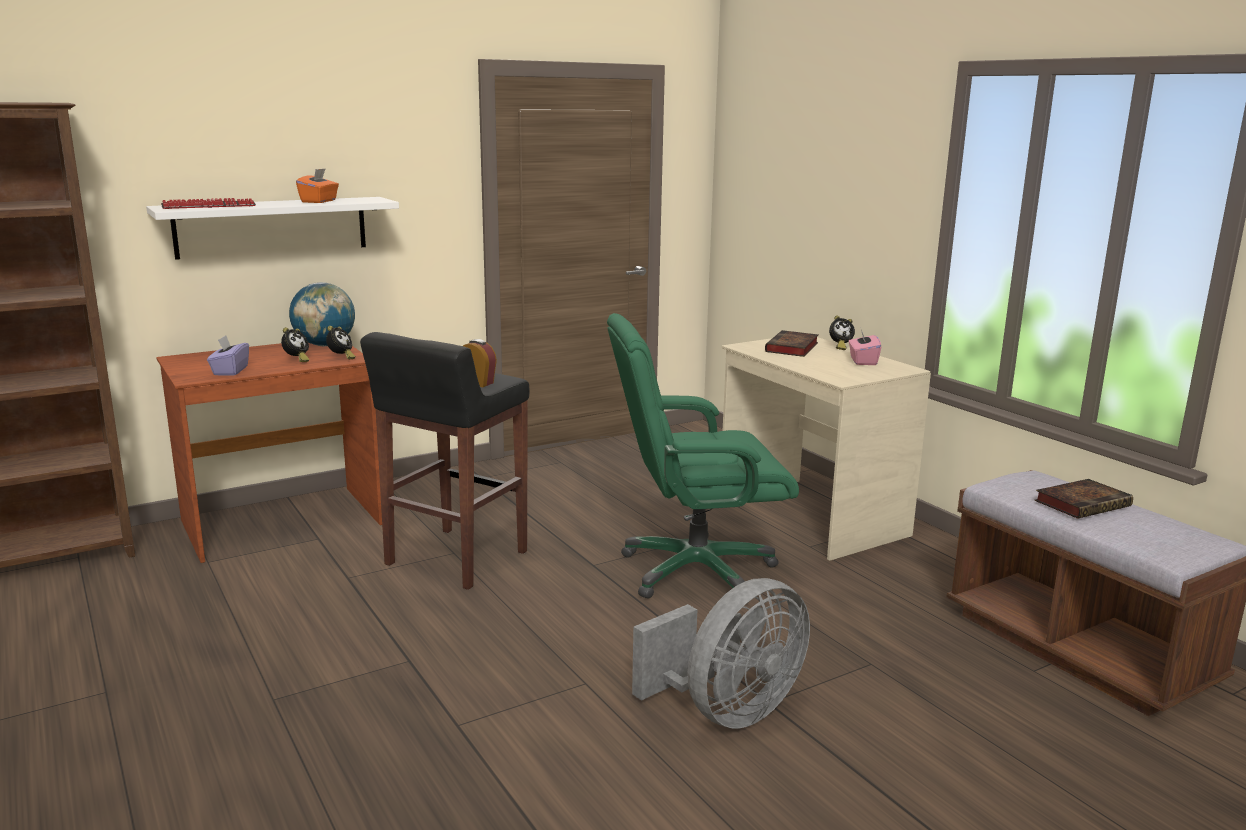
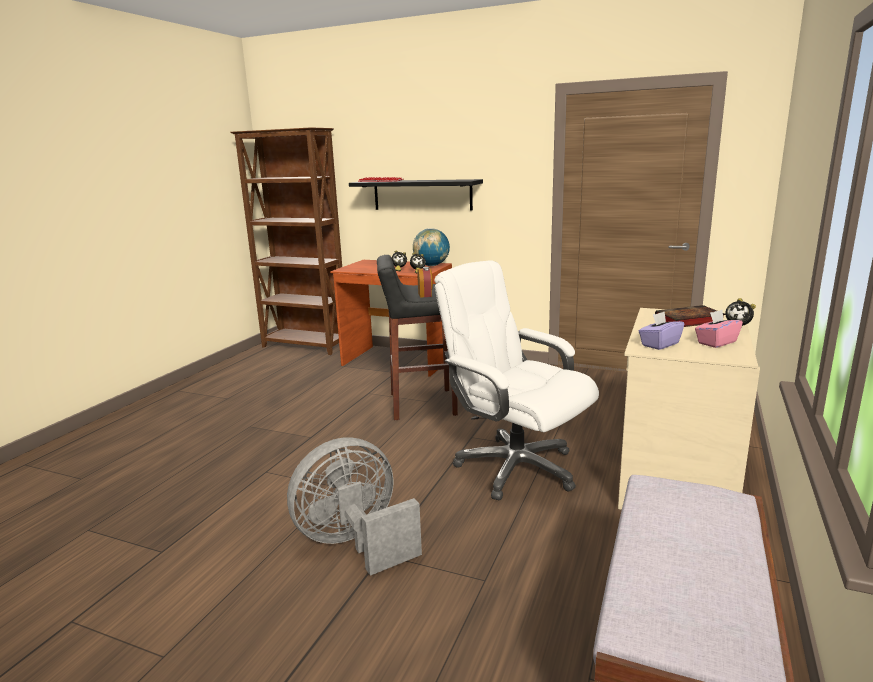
camera: 55 degrees right, 0 degrees up
white shelf [146,197,399,260] -> black shelf [349,179,483,211]
purple tissue box [207,335,249,375] -> purple tissue box moved to [639,311,684,350]
orange tissue box [296,168,339,203] -> none
green office chair [607,313,799,603] -> white office chair [435,260,599,500]
grey fan [632,578,810,729] -> grey fan turned 135 degrees clockwise [287,437,422,576]
book [1034,479,1133,519] -> none

